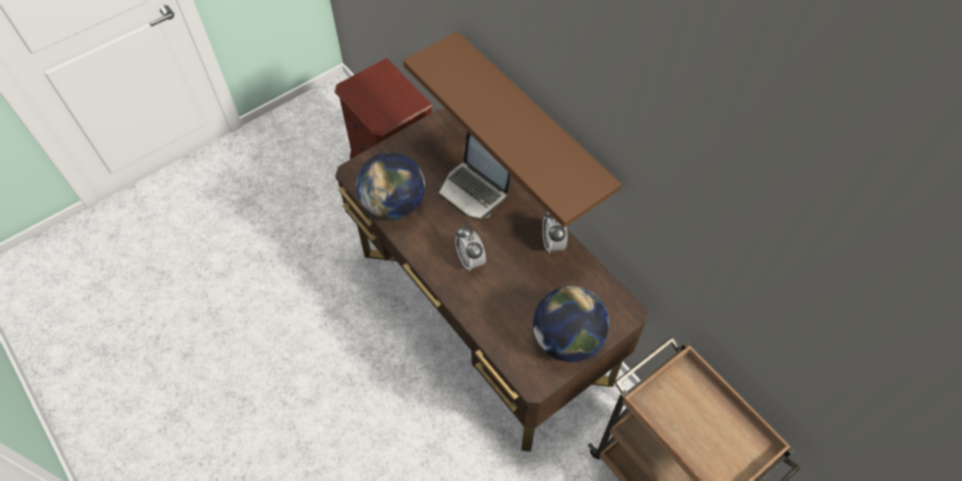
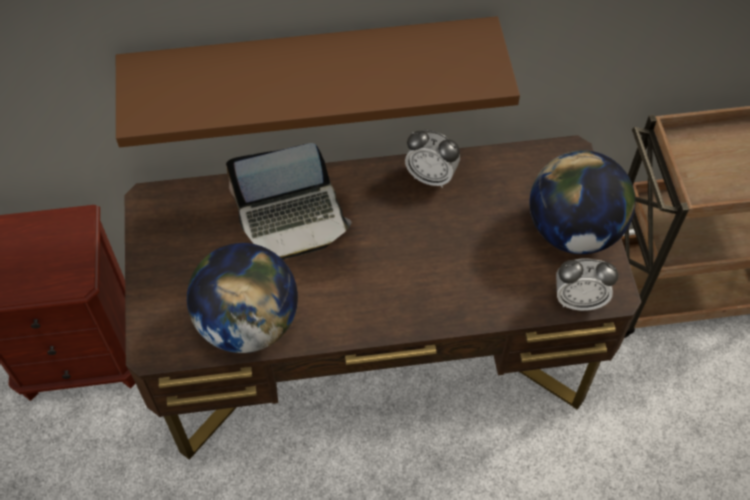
camera: 60 degrees left, 0 degrees up
alarm clock [455,225,486,271] -> alarm clock moved to [556,259,618,311]

